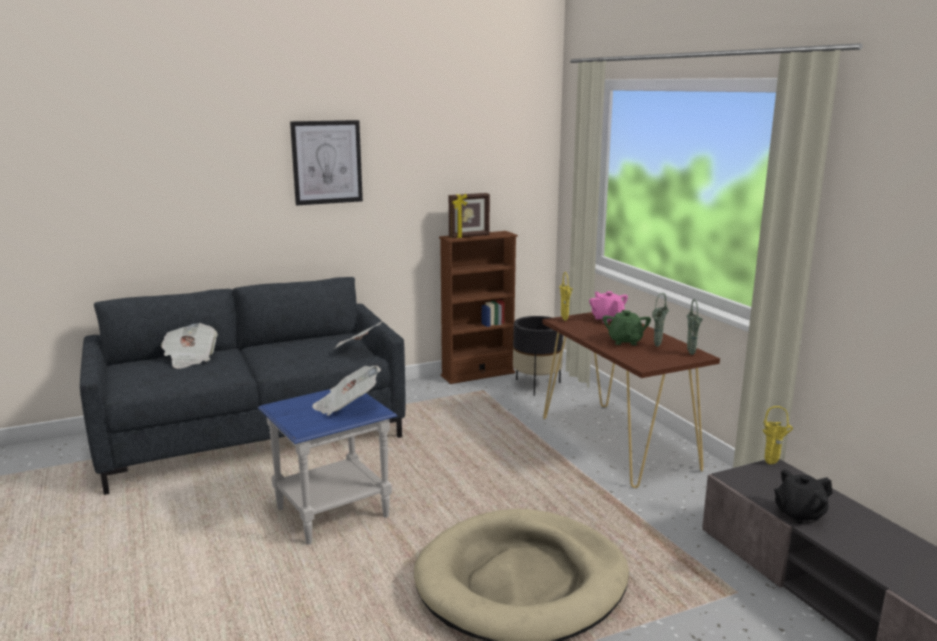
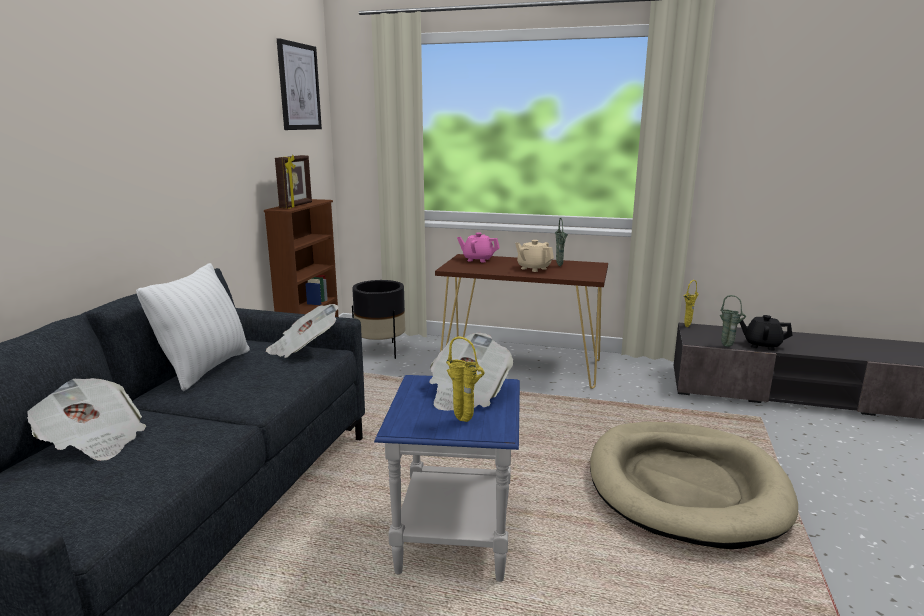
camera: 50 degrees left, 0 degrees up
picture [290,120,363,206] -> picture moved to [277,38,322,130]
yellow vase [559,272,573,321] -> yellow vase moved to [446,337,485,422]
green teapot [602,310,651,345] -> beige teapot [515,240,554,272]
green vase [687,299,703,355] -> green vase moved to [720,295,746,347]
black teapot [774,470,832,524] -> black teapot turned 90 degrees clockwise [740,315,793,350]
none -> white pillow [136,263,250,391]

